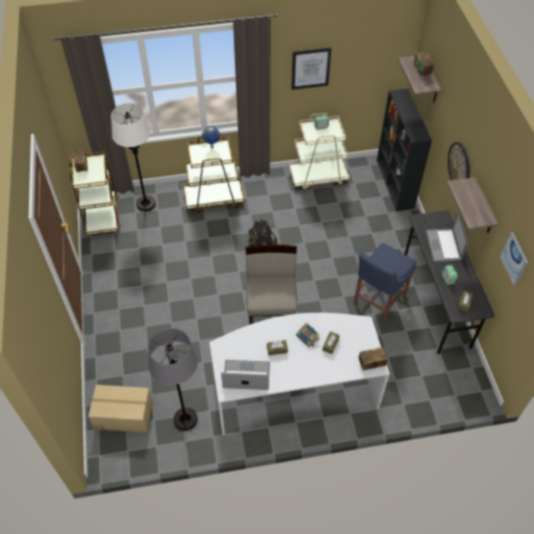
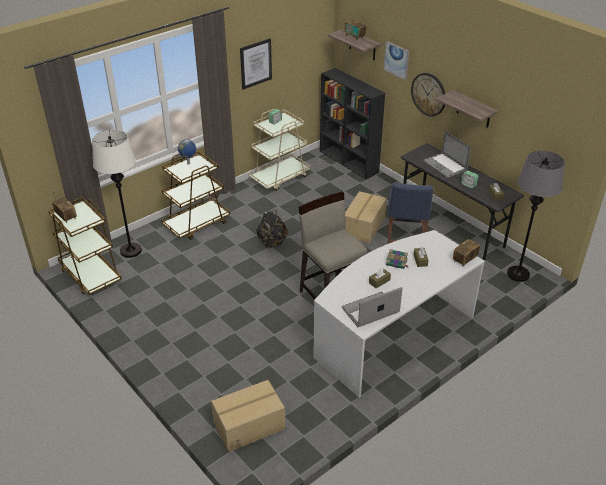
camera: 30 degrees left, 15 degrees down
grey floor lamp [148,328,198,431] -> grey floor lamp moved to [507,151,565,282]
picture [500,232,528,286] -> picture moved to [384,41,409,80]
none -> cardboard box [345,191,387,243]

